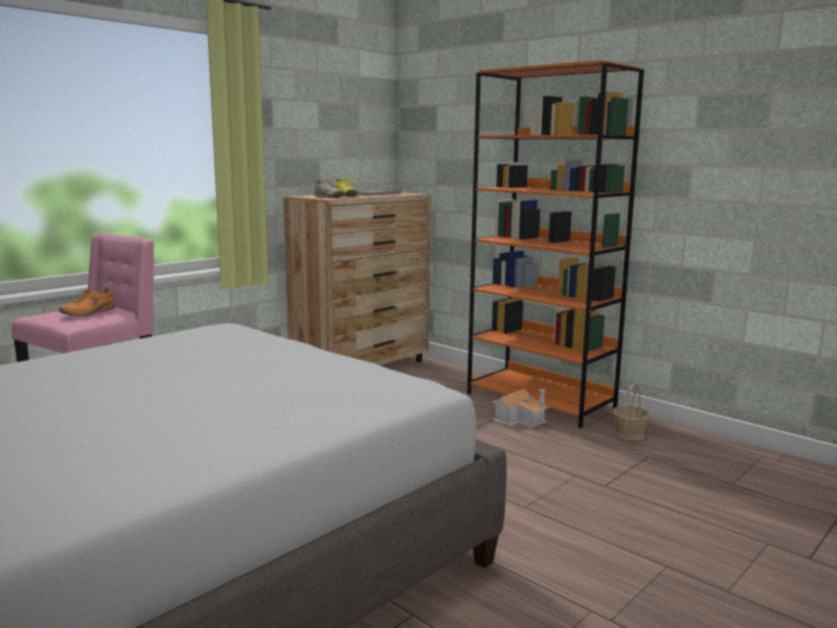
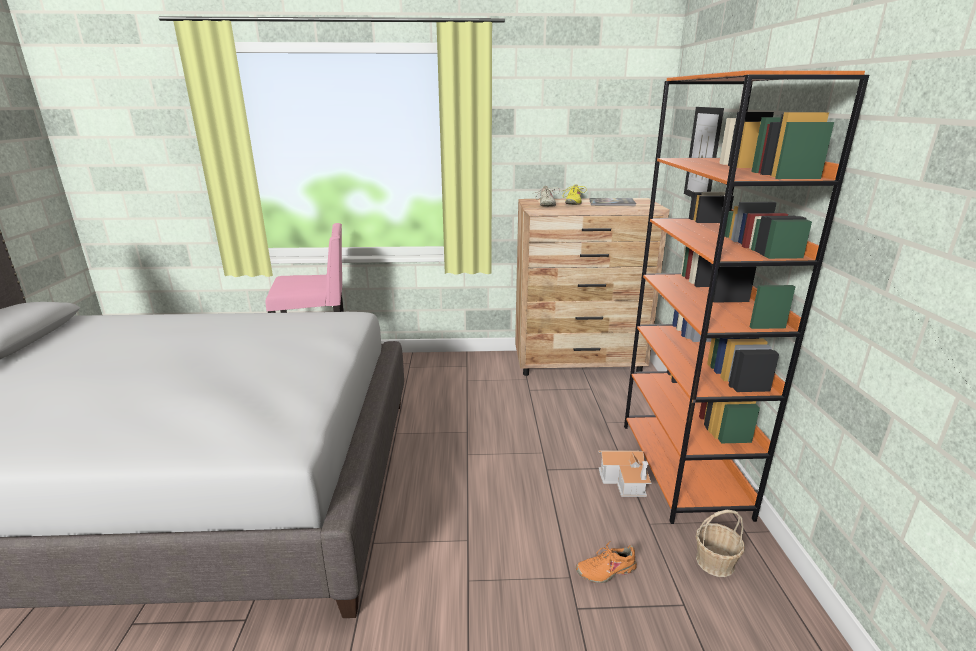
camera: 45 degrees right, 10 degrees up
orange shoe [59,287,116,316] -> orange shoe moved to [576,542,637,583]
none -> picture [684,107,724,197]

